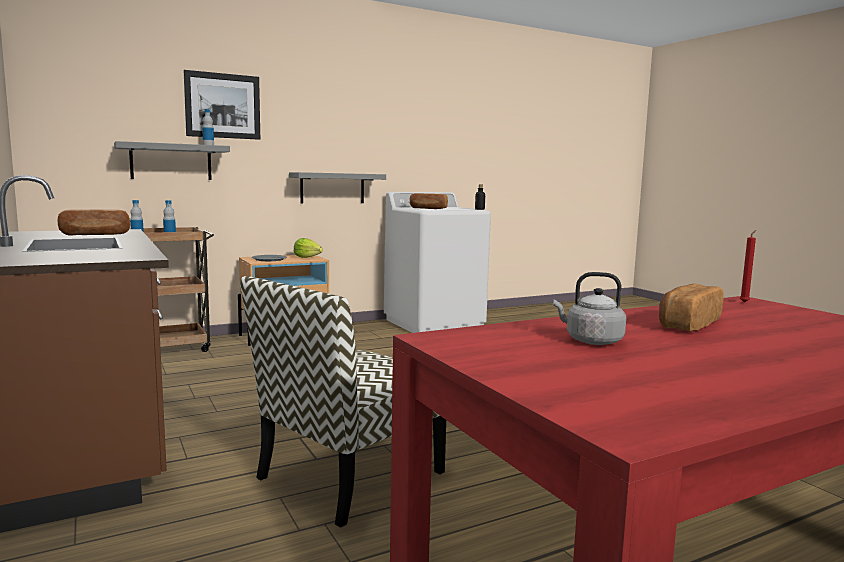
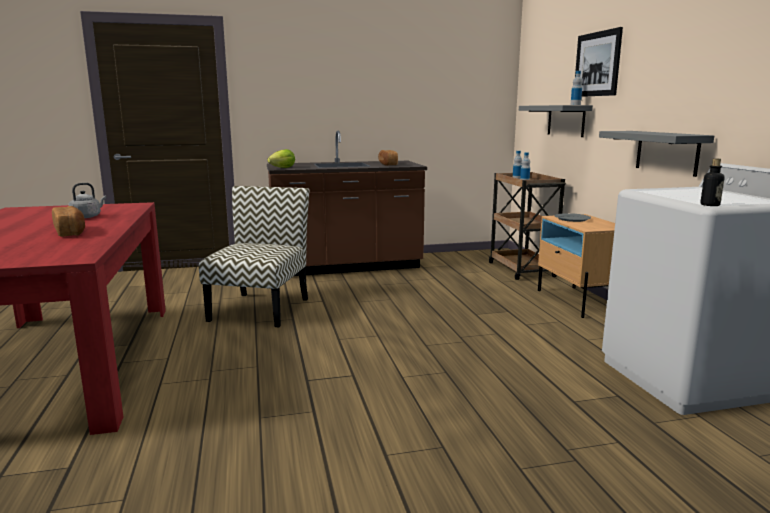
camera: 105 degrees right, 5 degrees up
chair [240,276,446,528] -> chair turned 45 degrees clockwise [199,186,309,327]
lettuce [294,238,323,258] -> lettuce moved to [267,149,295,168]
bread [409,193,448,209] -> none
red candle [740,230,756,303] -> none

